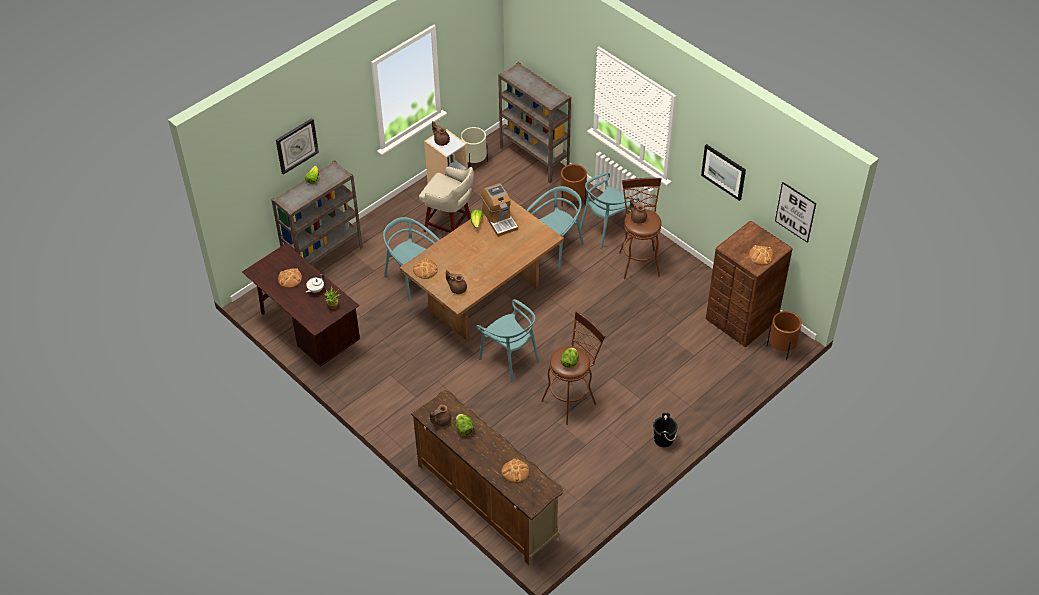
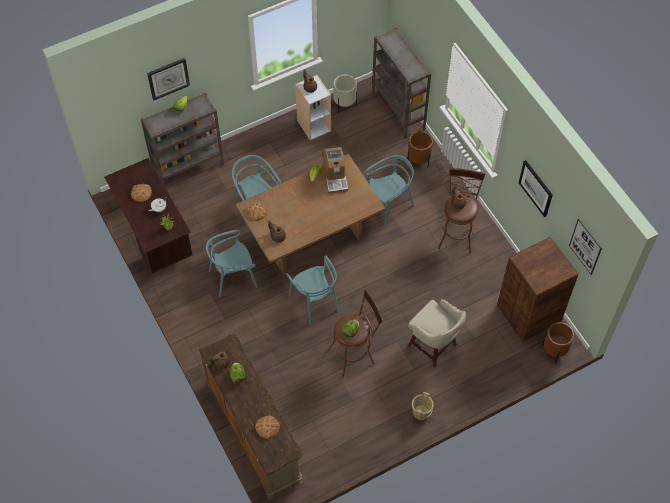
camera: 15 degrees right, 10 degrees up
beige stool [419,166,474,233] -> beige stool moved to [407,299,466,368]
turquoise chair [580,172,639,248] -> turquoise chair moved to [206,230,258,297]
black bucket [653,413,678,447] -> beige bucket [412,392,434,420]
bread [749,245,774,265] -> none

